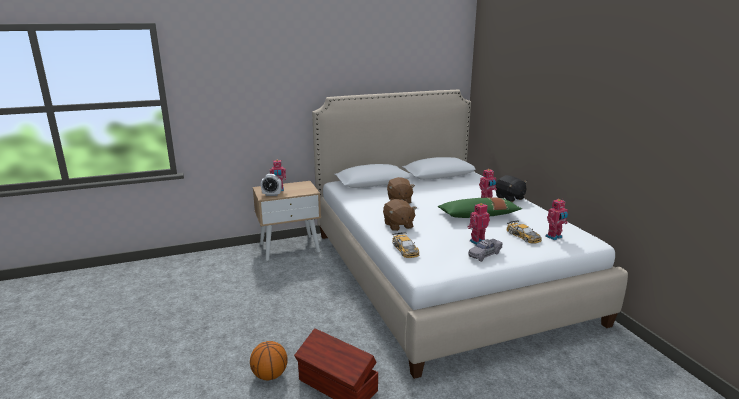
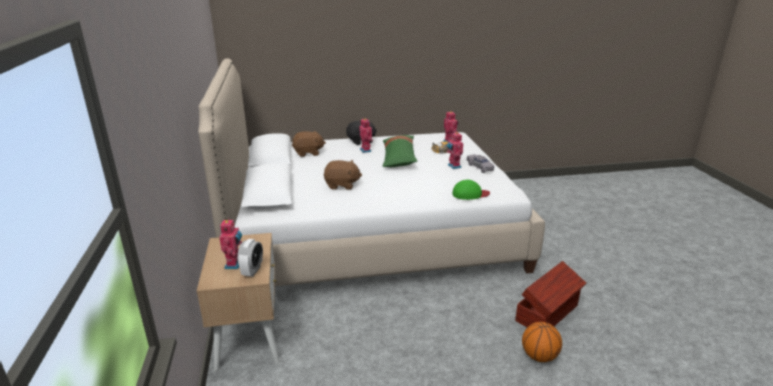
camera: 80 degrees left, 5 degrees up
brown plush toy [383,199,417,231] -> brown plush toy moved to [292,131,326,157]
toy car [392,232,419,258] -> green cap [452,180,490,200]

